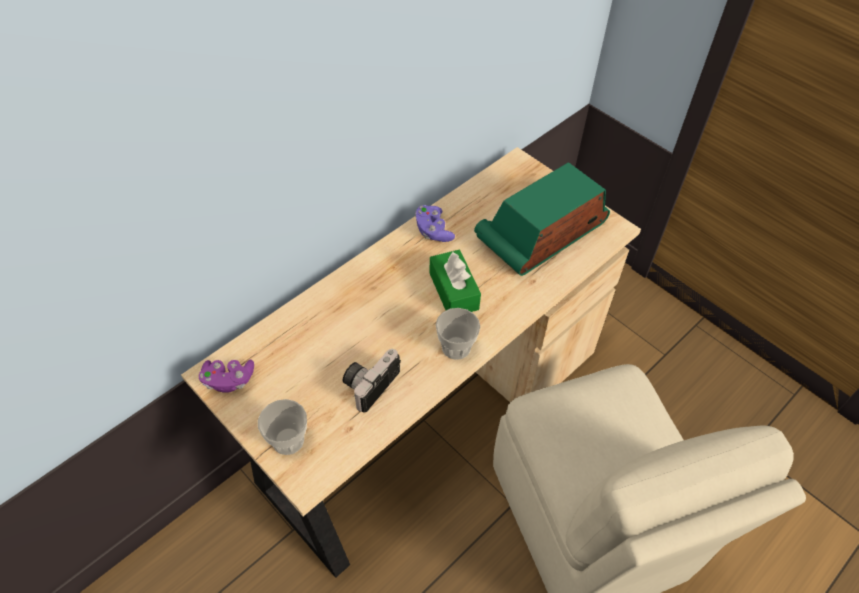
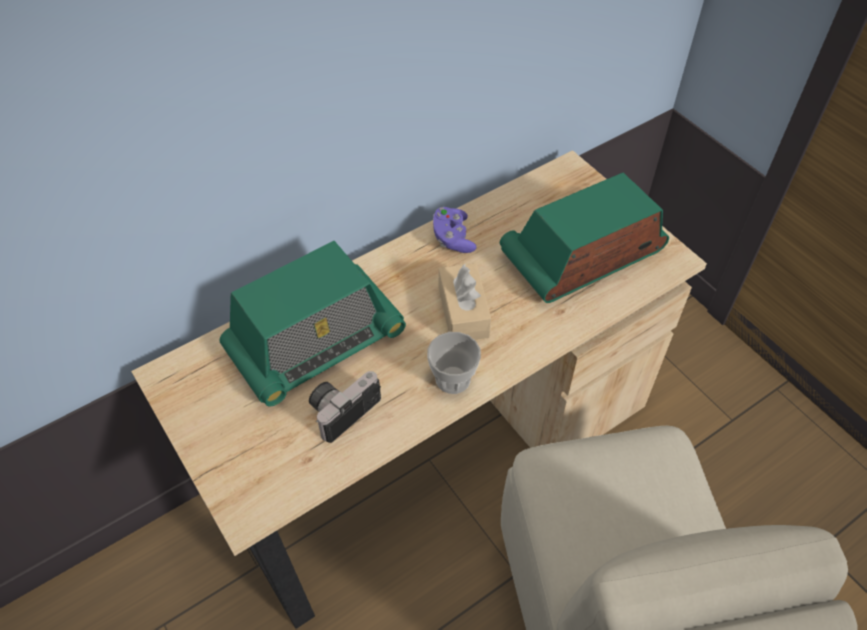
camera: 10 degrees right, 0 degrees up
purple game controller [199,360,254,393] -> none
cup [258,399,307,455] -> none
green tissue box [429,250,481,312] -> beige tissue box [439,263,491,340]
none -> radio [220,241,406,407]

